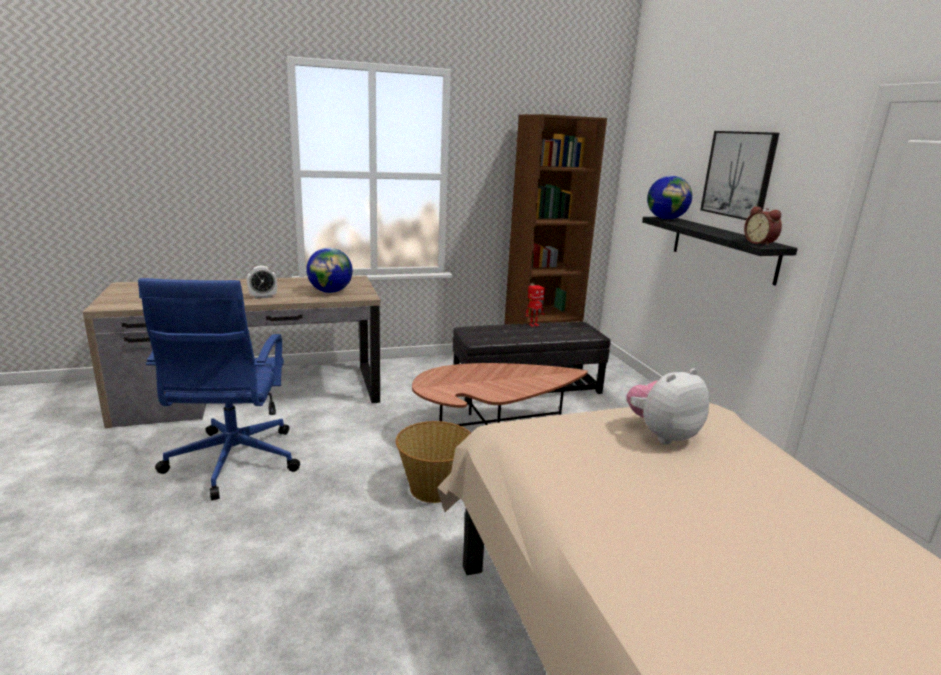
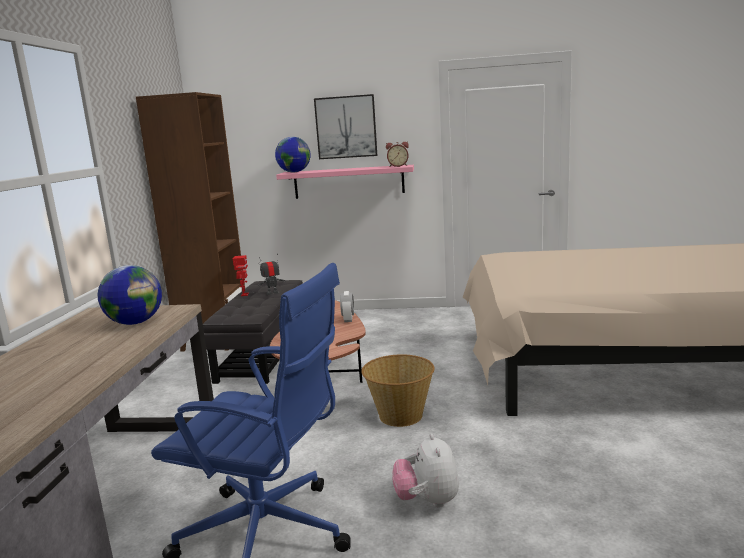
camera: 65 degrees left, 5 degrees down
alarm clock [247,266,277,299] -> alarm clock moved to [340,291,354,322]
plush toy [627,368,709,444] -> plush toy moved to [392,433,459,508]
black shelf [642,217,798,286] -> pink shelf [276,165,414,199]
none -> toy robot [258,254,286,295]

